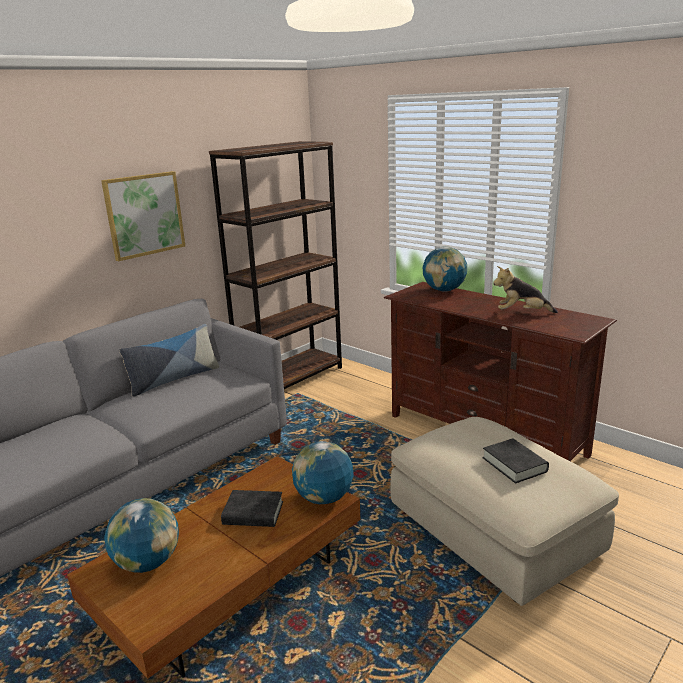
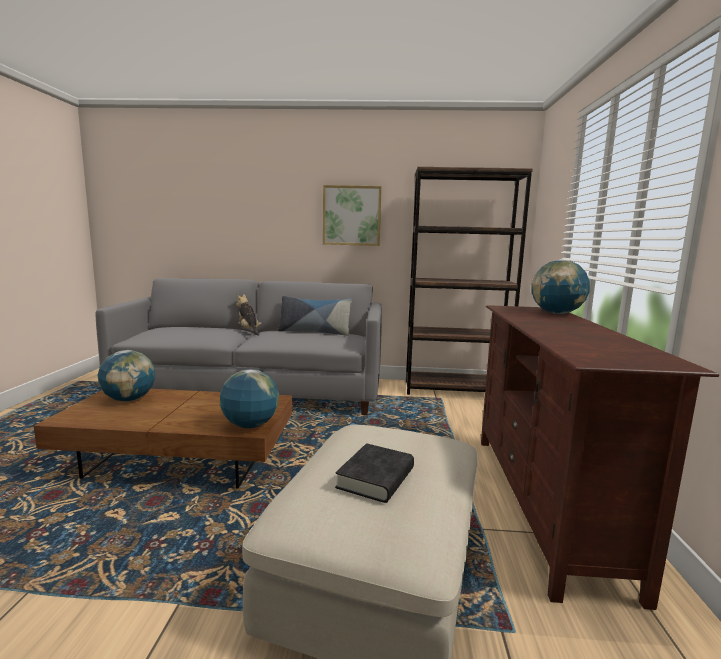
camera: 50 degrees right, 10 degrees down
black book [221,490,283,527] -> none
plush toy [493,266,558,313] -> plush toy moved to [237,294,262,336]

